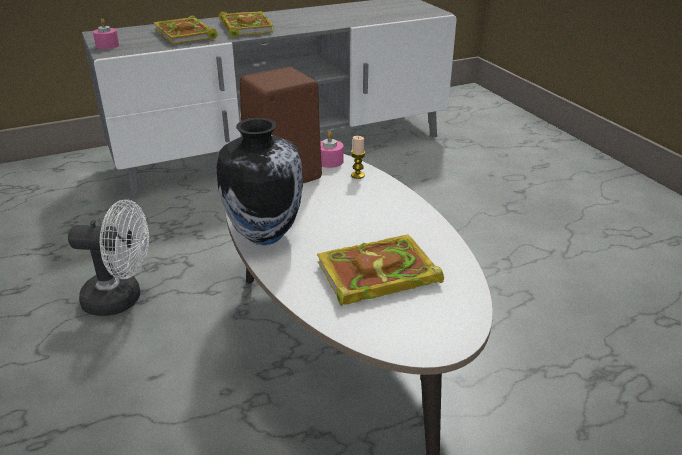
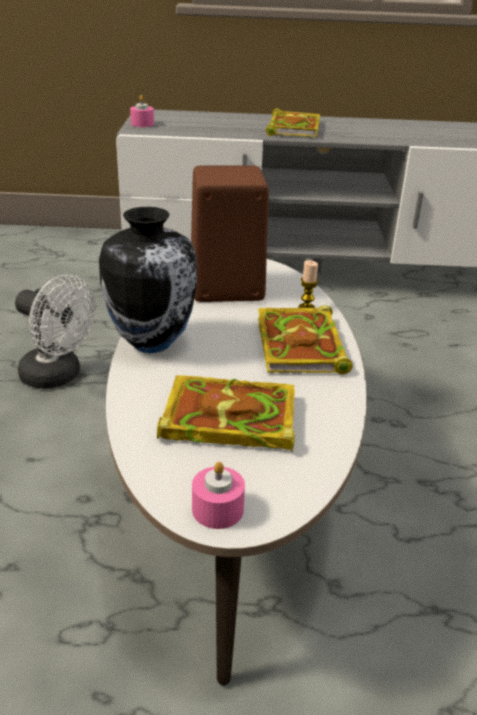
camera: 25 degrees right, 0 degrees up
book [153,15,217,44] -> book moved to [258,305,353,374]
pink candle [320,132,344,168] -> pink candle moved to [192,462,245,529]

